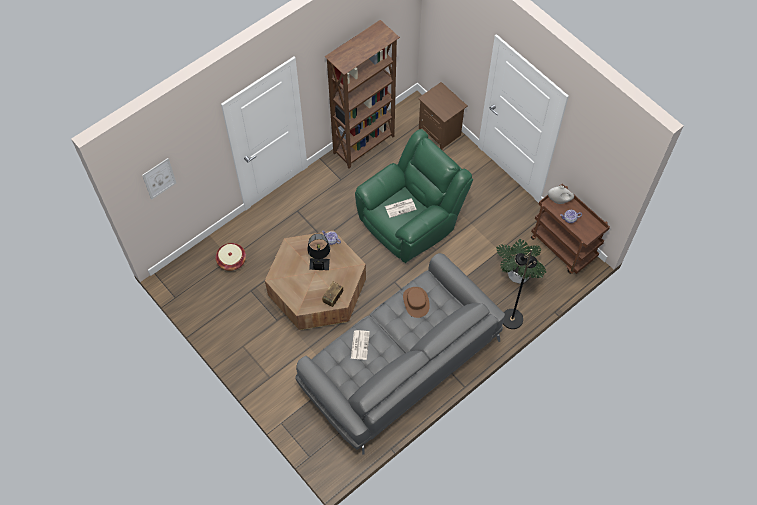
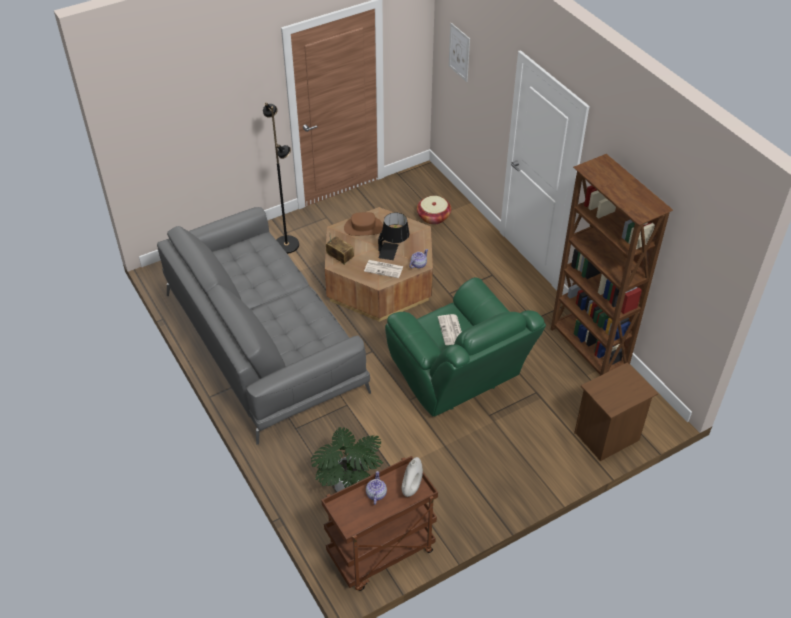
camera: 100 degrees right, 15 degrees down
newspaper [351,330,370,360] -> newspaper moved to [364,260,404,278]
brown hat [403,287,430,318] -> brown hat moved to [344,212,383,236]
black floor lamp [503,249,537,329] -> black floor lamp moved to [263,102,299,254]

